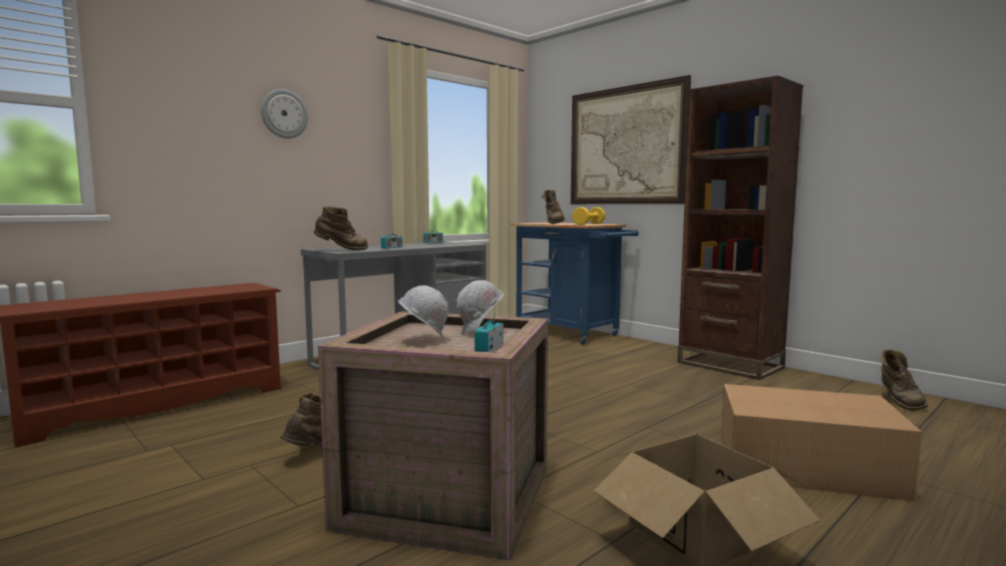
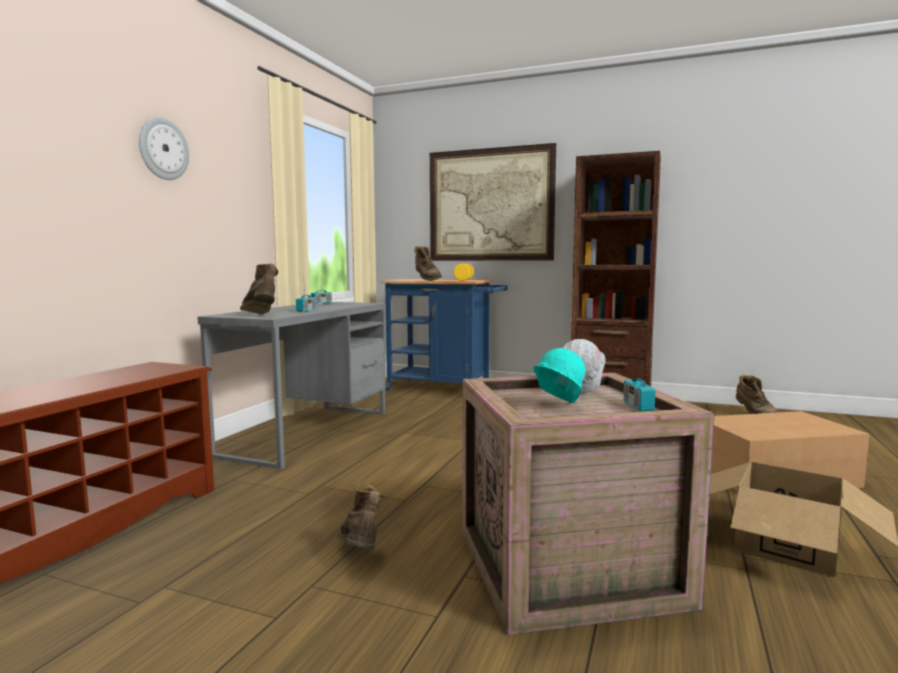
camera: 25 degrees left, 0 degrees up
brown boot [314,206,368,250] -> brown boot turned 90 degrees counterclockwise [240,263,278,314]
white hard hat [397,285,449,339] -> turquoise hard hat [533,348,586,403]

